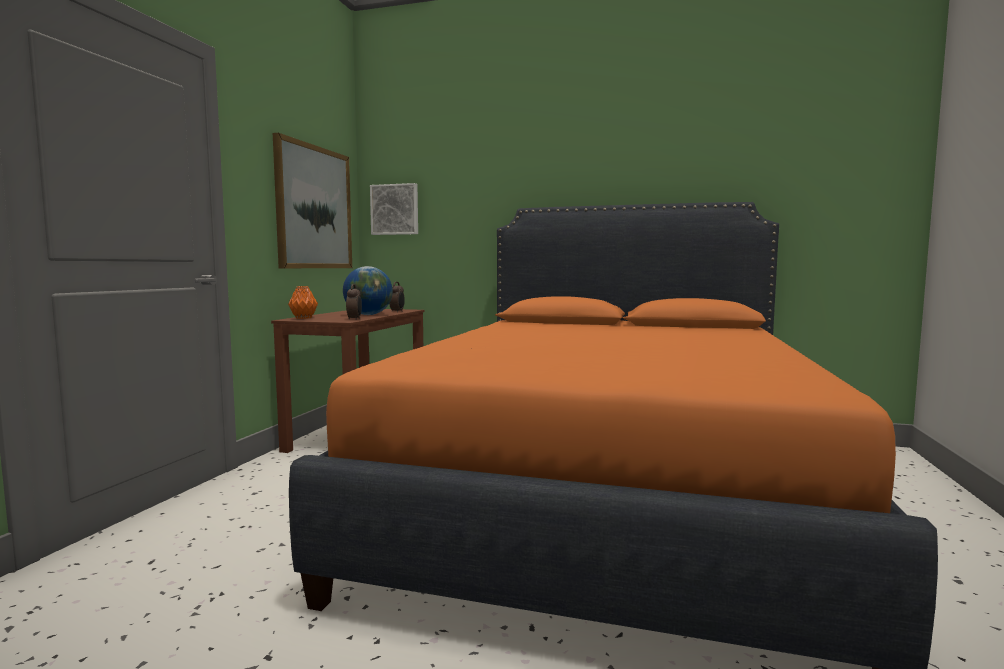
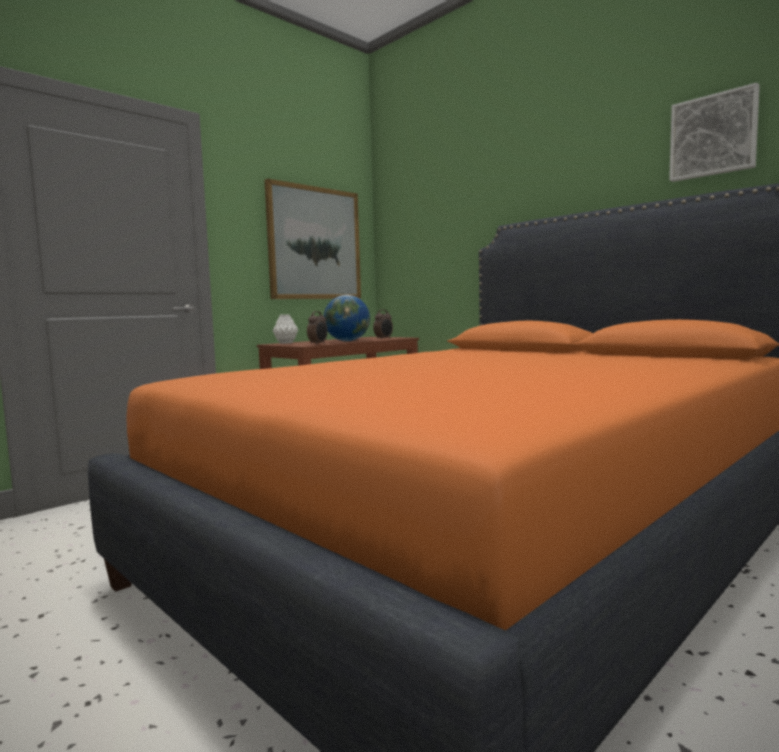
camera: 30 degrees right, 0 degrees up
orange vase [288,286,318,319] -> white vase [273,314,298,344]
picture [370,183,418,235] -> picture moved to [669,83,760,182]

